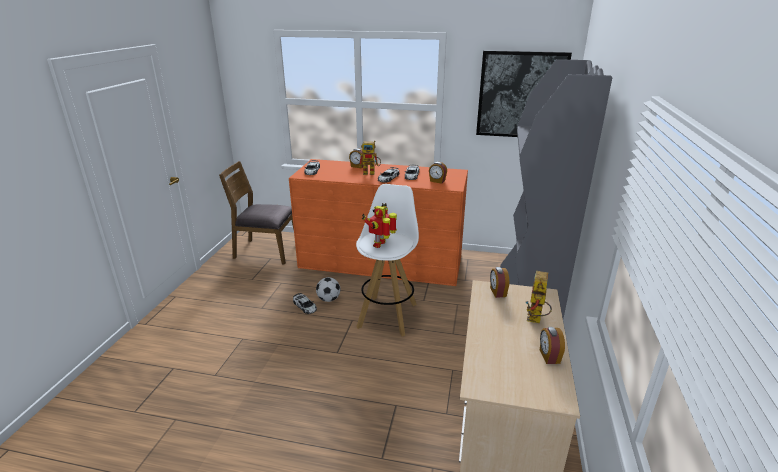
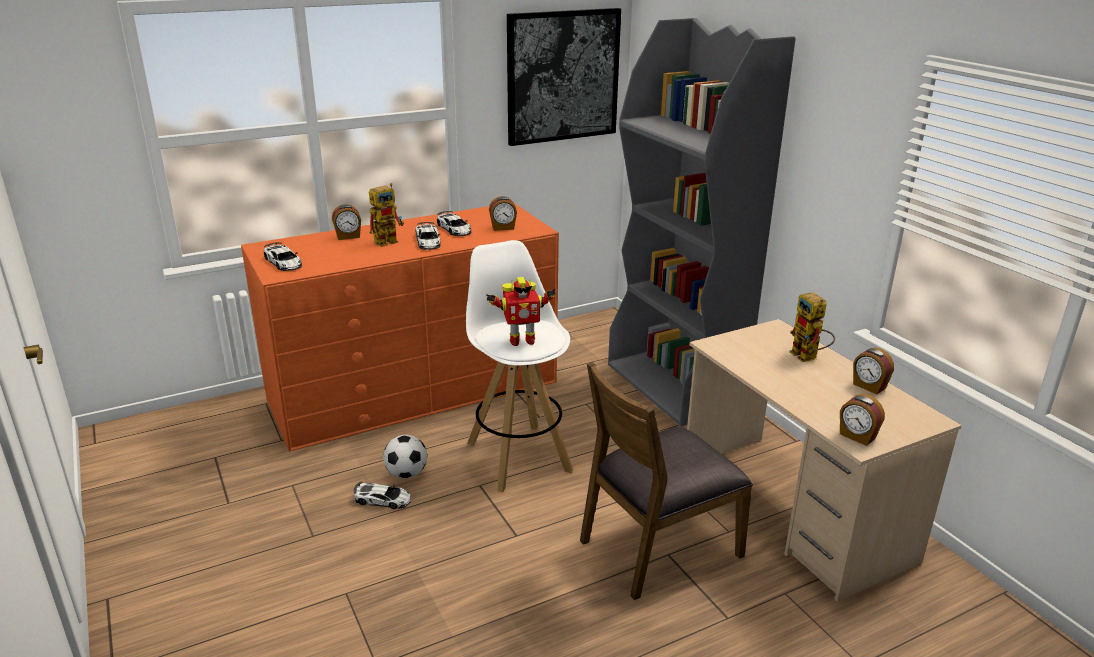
camera: 40 degrees left, 0 degrees up
brown chair [219,161,294,265] -> brown chair moved to [580,362,753,600]
toy robot [362,203,397,248] -> toy robot turned 90 degrees counterclockwise [486,277,556,346]
alarm clock [490,267,509,298] -> alarm clock moved to [840,394,885,446]

